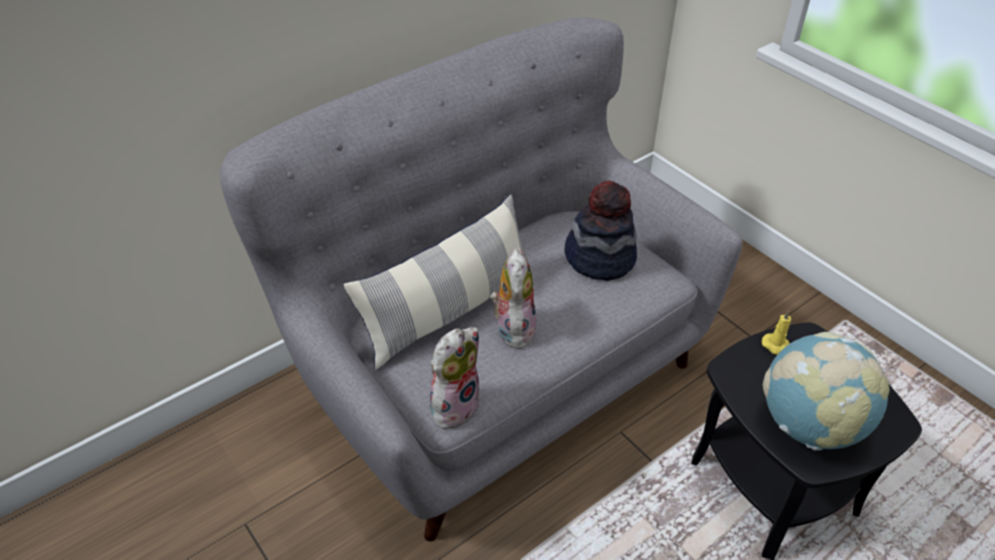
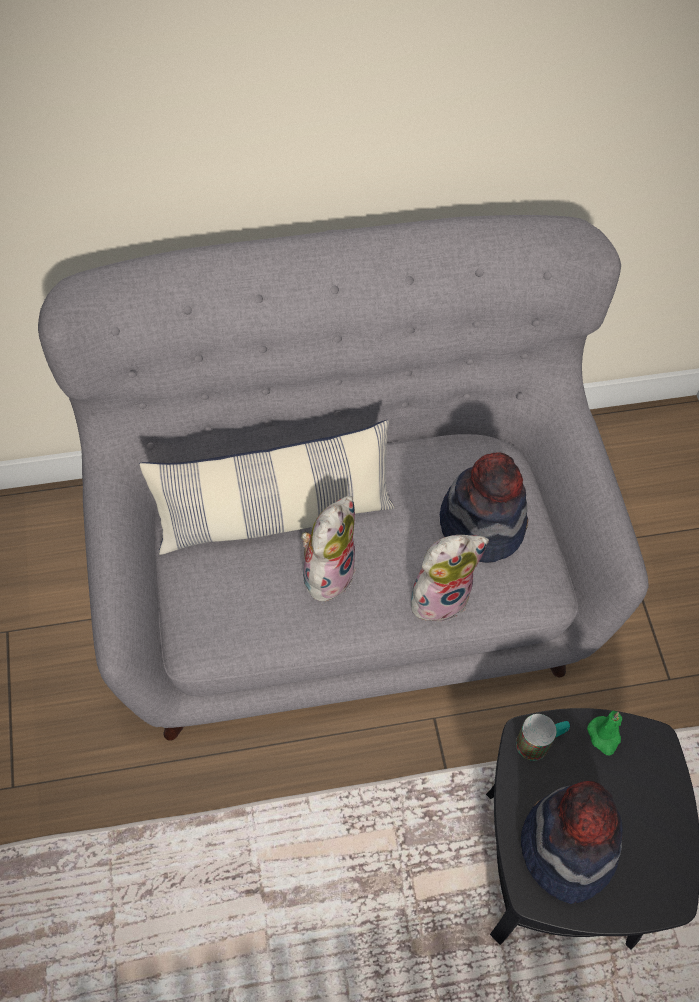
camera: 25 degrees right, 15 degrees up
plush toy [430,327,480,429] -> plush toy moved to [411,535,489,623]
yellow candle [762,310,791,355] -> green candle [587,710,622,756]
globe [763,332,890,451] -> hat [521,781,623,904]
none -> mug [516,714,570,761]

